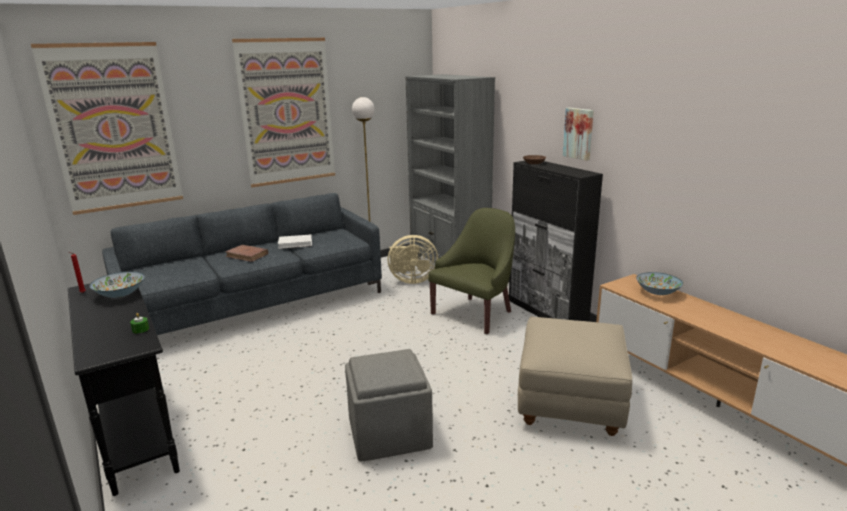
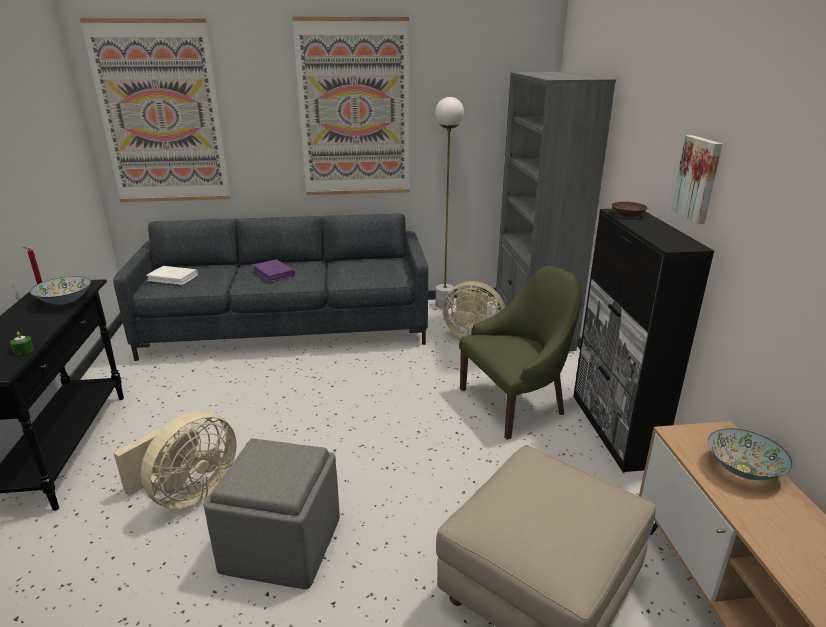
camera: 25 degrees right, 5 degrees up
brown book [225,245,268,262] -> purple book [253,259,295,282]
white book [278,234,312,249] -> white book moved to [146,266,198,285]
none -> beige fan [113,411,236,509]

